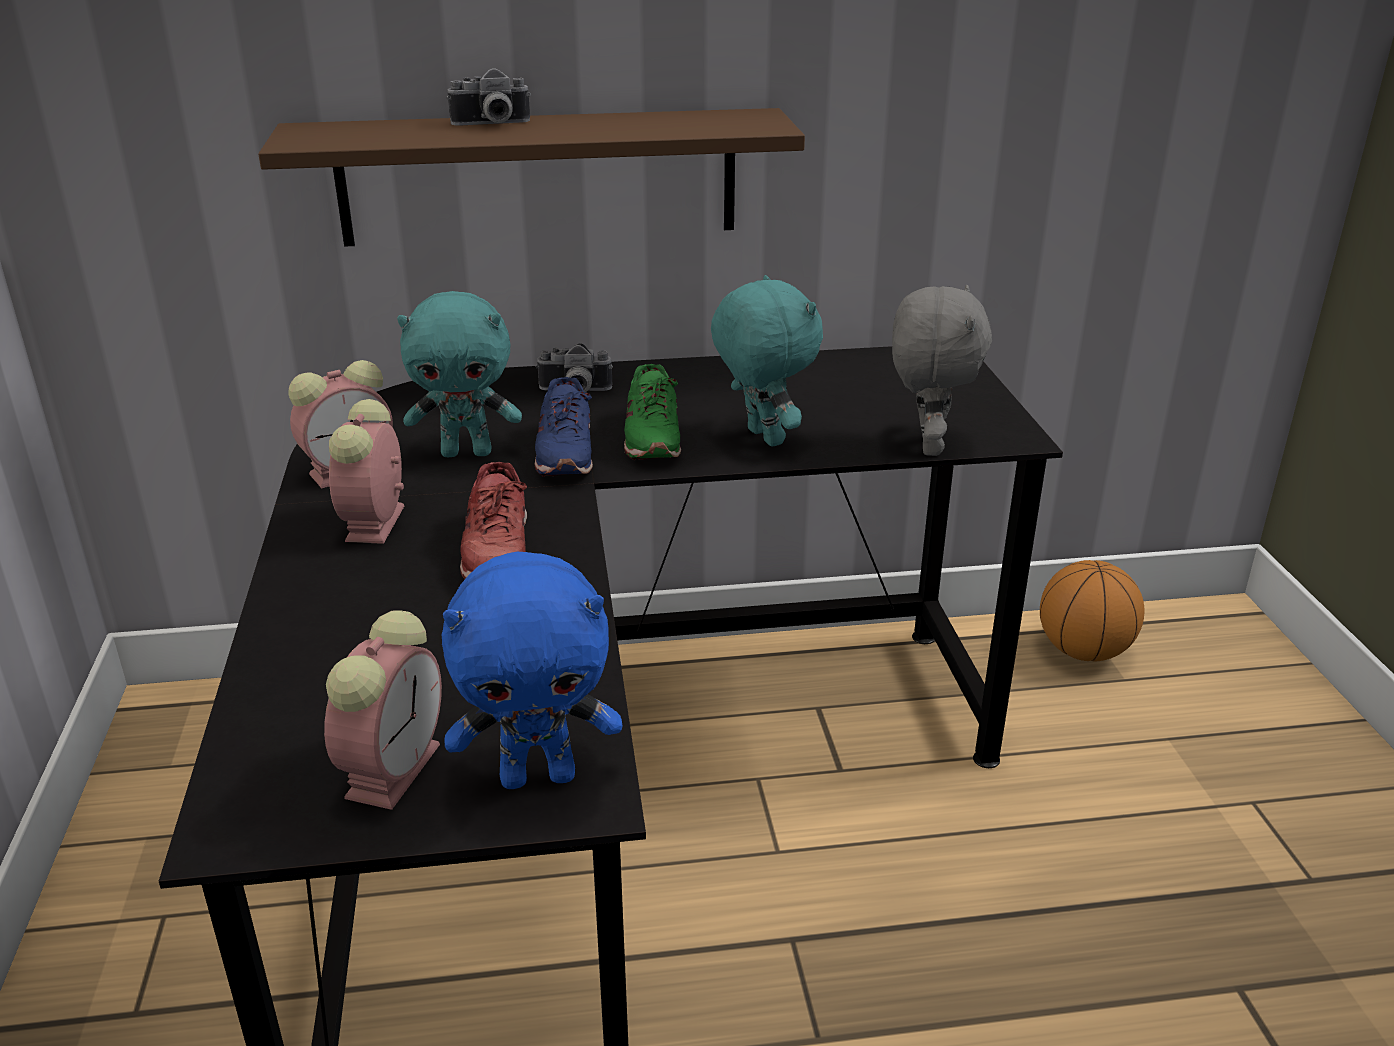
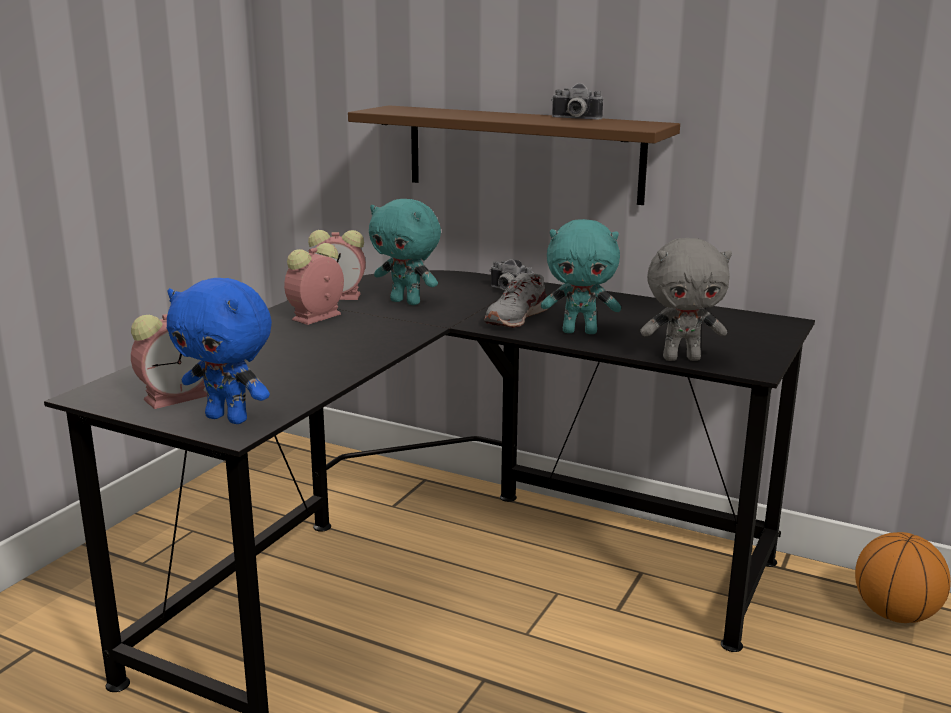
camera: 35 degrees right, 10 degrees down
camera [447,68,531,126] -> camera moved to [551,83,603,119]
red shoe [460,462,527,579] -> none
blue shoe [534,377,593,477] -> none
green shoe [624,364,681,460] -> grey shoe [484,273,548,328]
turquoise plush toy [711,275,823,447] -> turquoise plush toy turned 90 degrees clockwise [541,219,621,334]
grey plush toy [892,285,992,456] -> grey plush toy turned 45 degrees clockwise [640,238,732,361]

